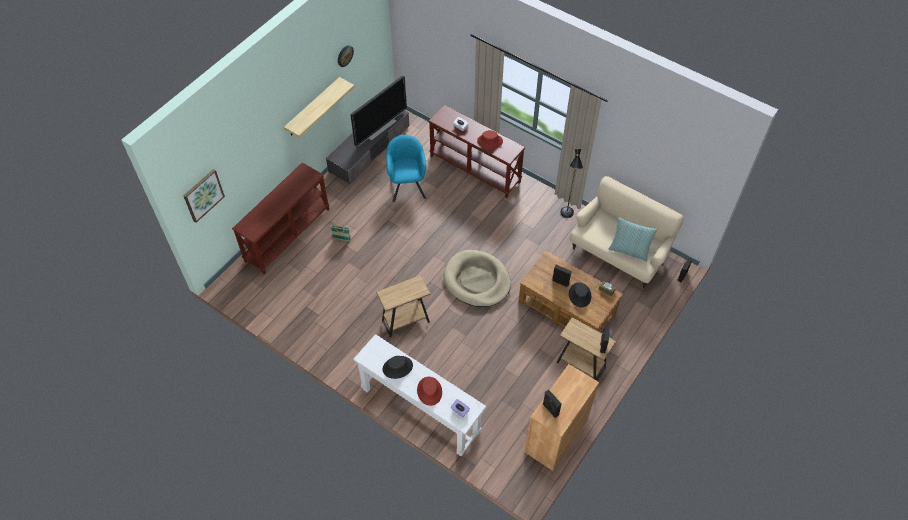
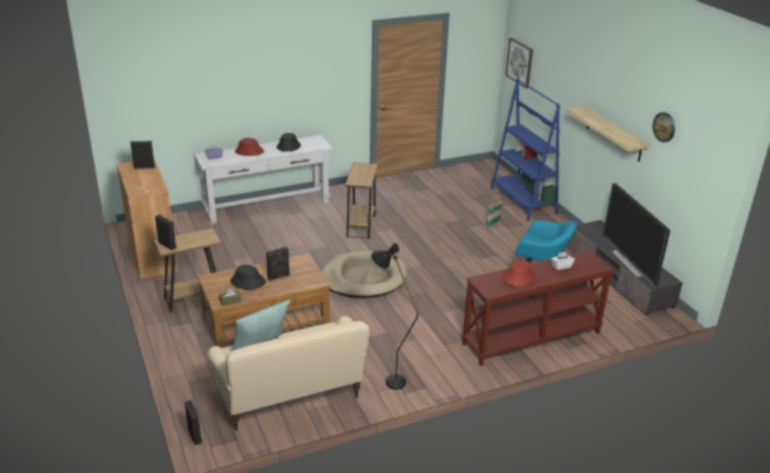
camera: 120 degrees right, 25 degrees down
brown console table [232,162,329,274] -> blue bookcase [490,78,560,221]

